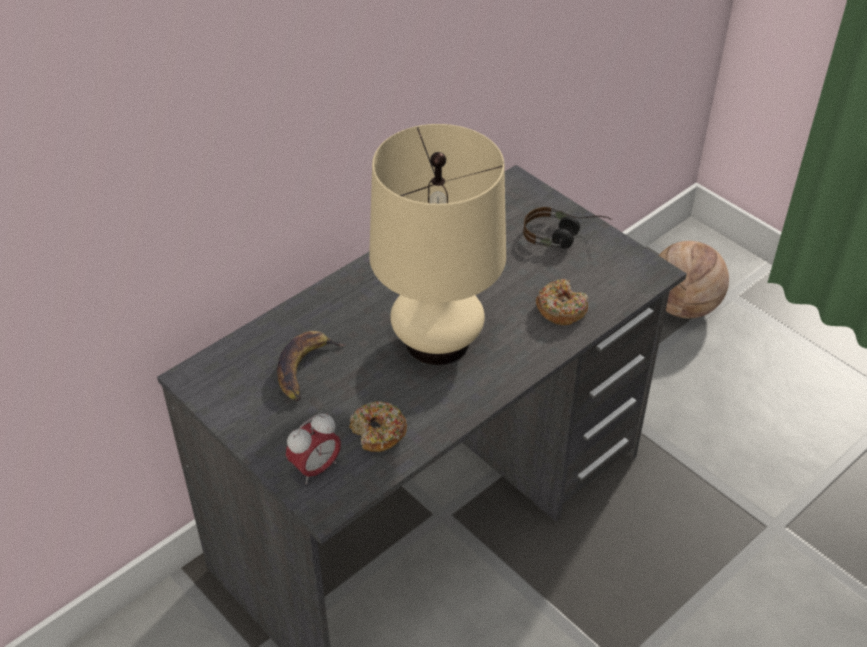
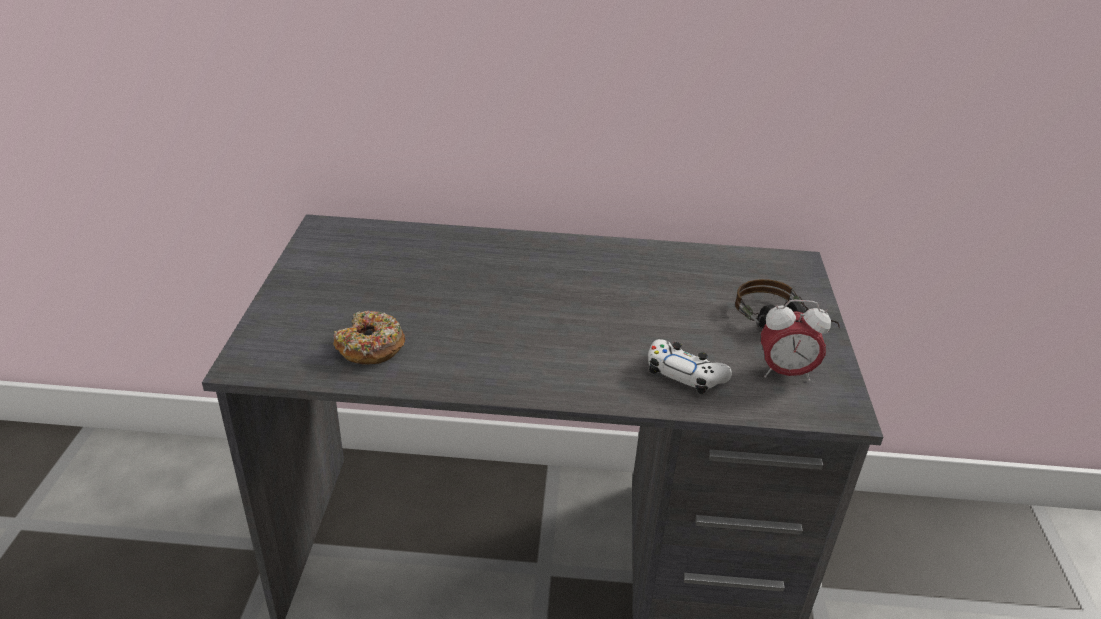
camera: 45 degrees right, 10 degrees down
banana [277,331,346,401] -> none
alarm clock [286,413,341,484] -> alarm clock moved to [761,299,831,381]
beige table lamp [369,124,506,365] -> none
donut [536,279,588,325] -> white game controller [648,339,732,394]
basketball [658,241,729,318] -> none

